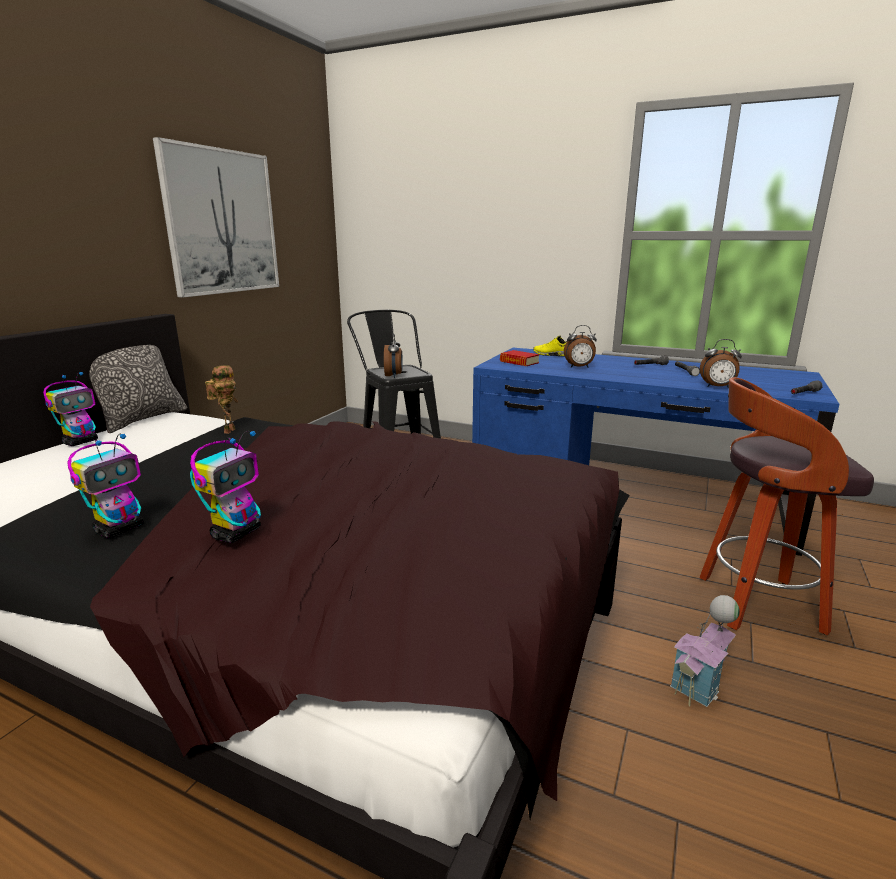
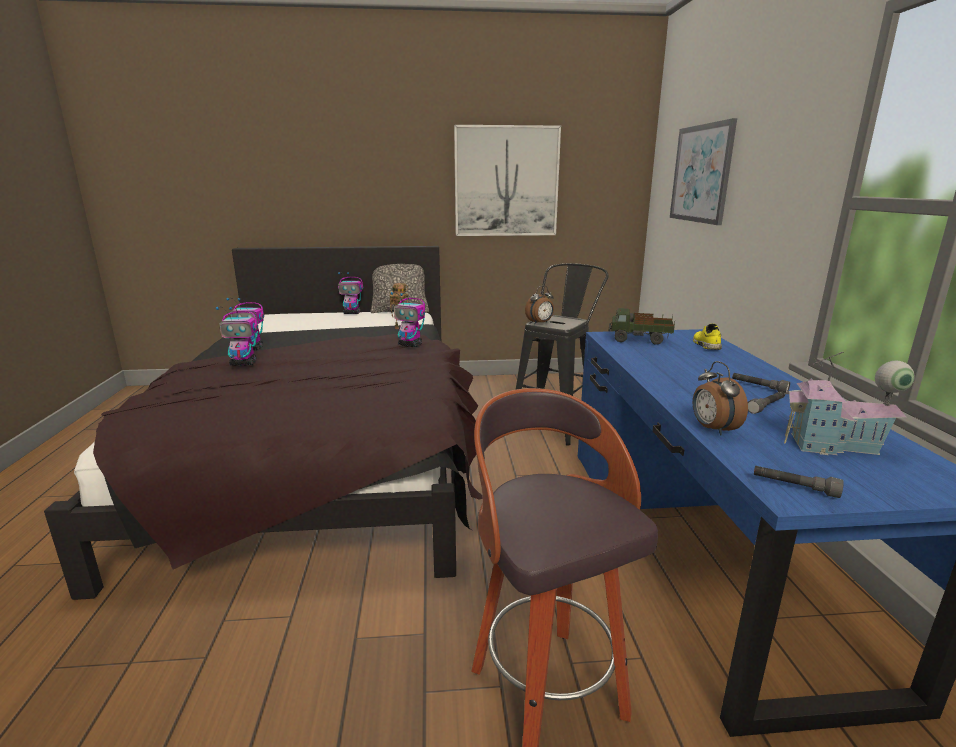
camera: 60 degrees right, 0 degrees up
book [500,350,539,366] -> toy truck [609,308,675,345]
alarm clock [564,325,597,368] -> none
toy house [670,595,740,707] -> toy house moved to [784,352,914,455]
none -> toy robot [390,292,425,347]
none -> picture [670,118,737,225]

